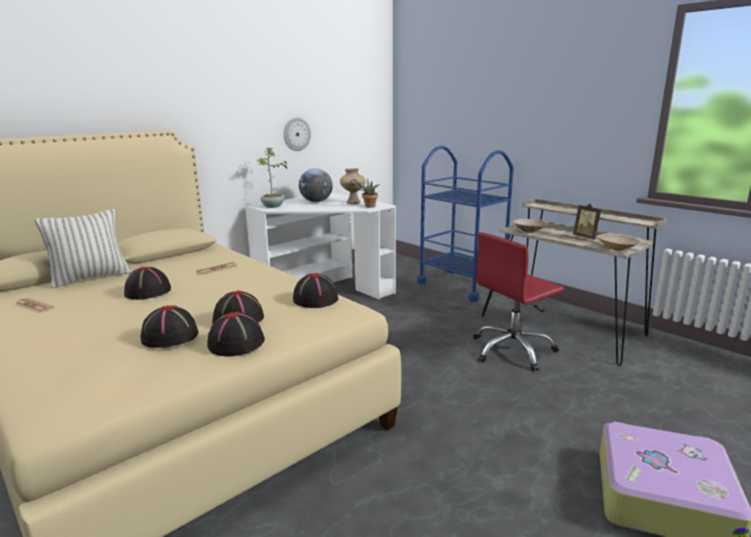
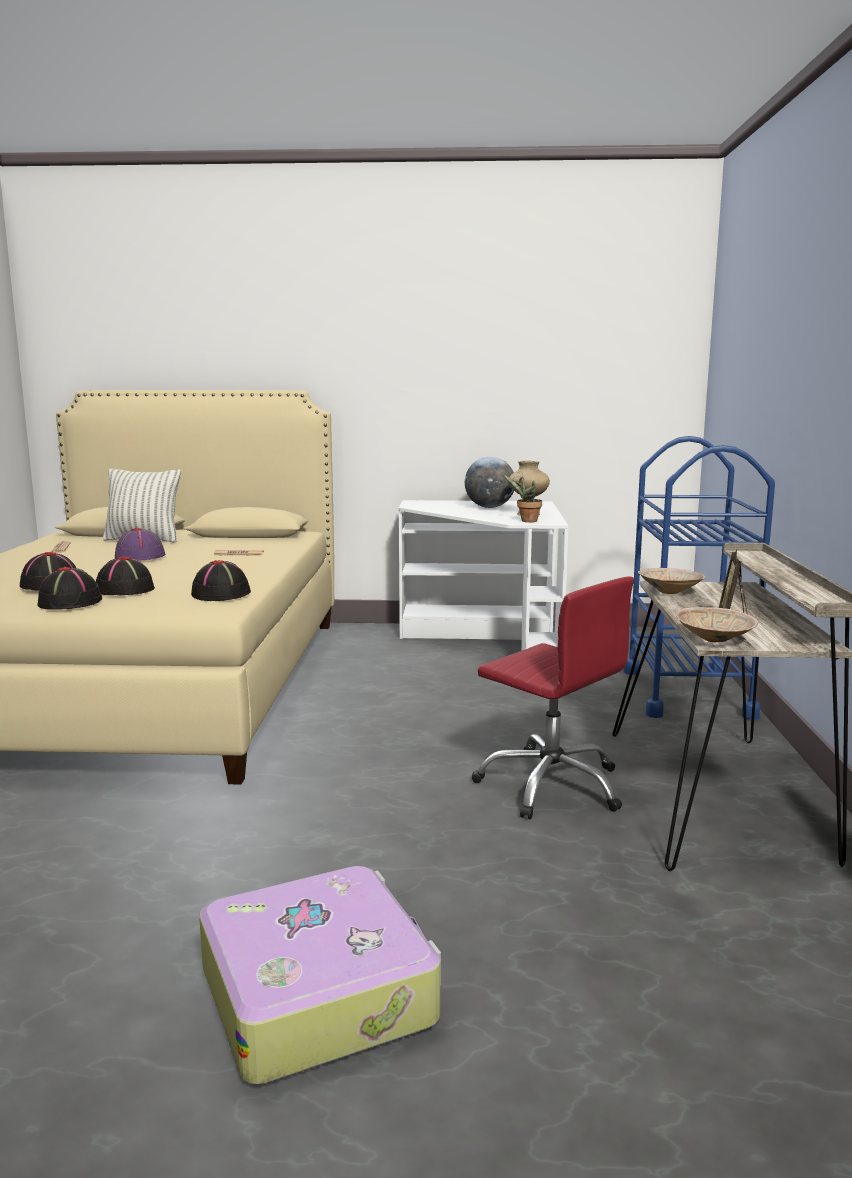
camera: 45 degrees right, 5 degrees down
black hat [124,267,171,300] -> purple hat [115,528,165,561]
potted plant [257,147,287,208] -> none
wall clock [284,117,311,151] -> none
red office chair [473,232,564,371] -> red office chair turned 150 degrees counterclockwise [472,576,634,820]

